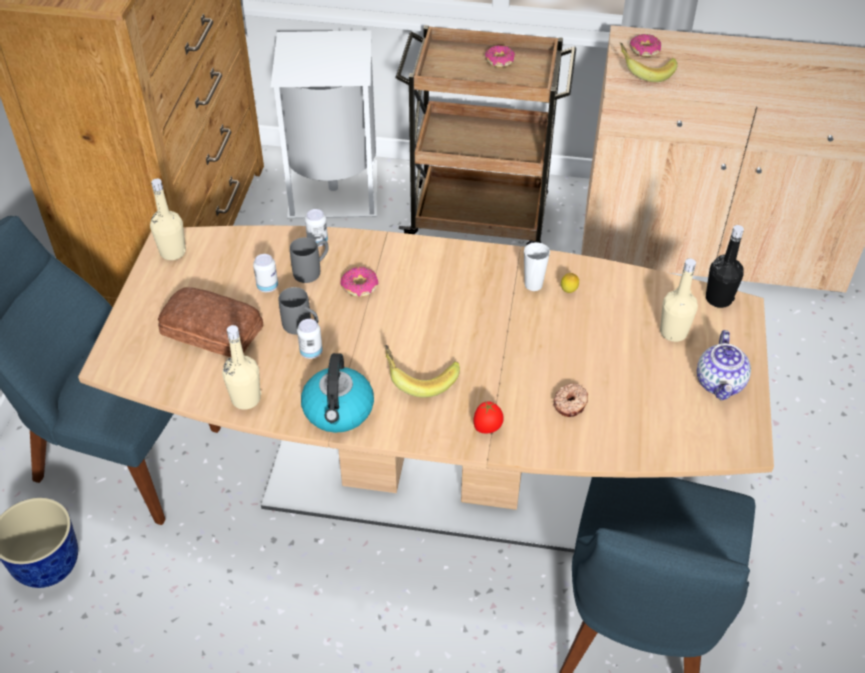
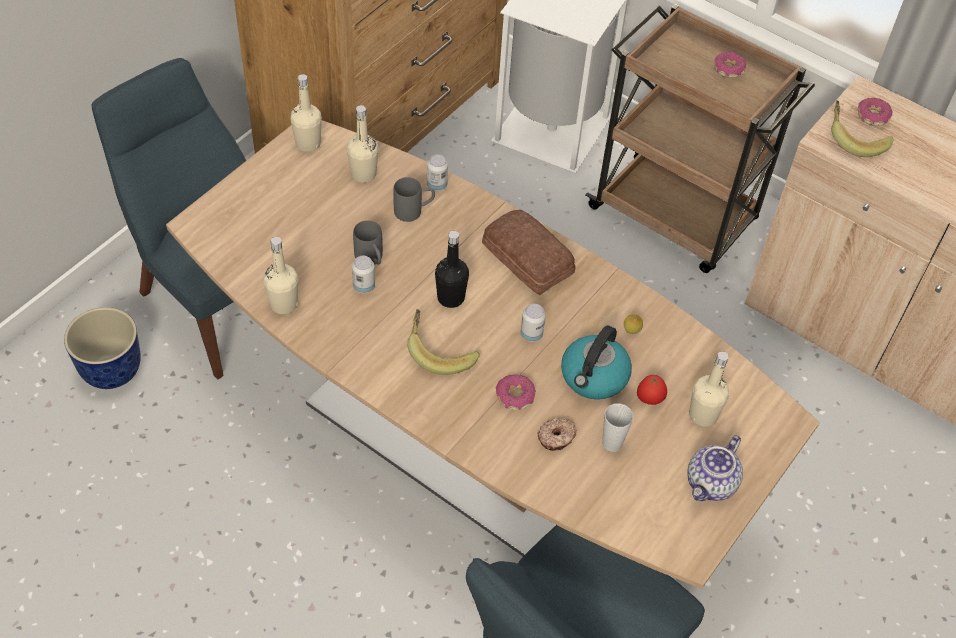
camera: 25 degrees right, 5 degrees up
bread [158,287,263,357] -> bread moved to [482,210,575,295]
can [253,254,278,292] -> can moved to [521,304,546,342]
kettle [301,353,374,433] -> kettle moved to [561,325,632,400]
donut [340,267,379,297] -> donut moved to [496,374,536,410]
tomato [474,401,504,433] -> tomato moved to [637,375,667,405]
cup [524,242,550,291] -> cup moved to [602,403,634,452]
black bottle [706,225,744,308] -> black bottle moved to [435,231,469,308]
none -> beige bottle [347,105,379,183]

